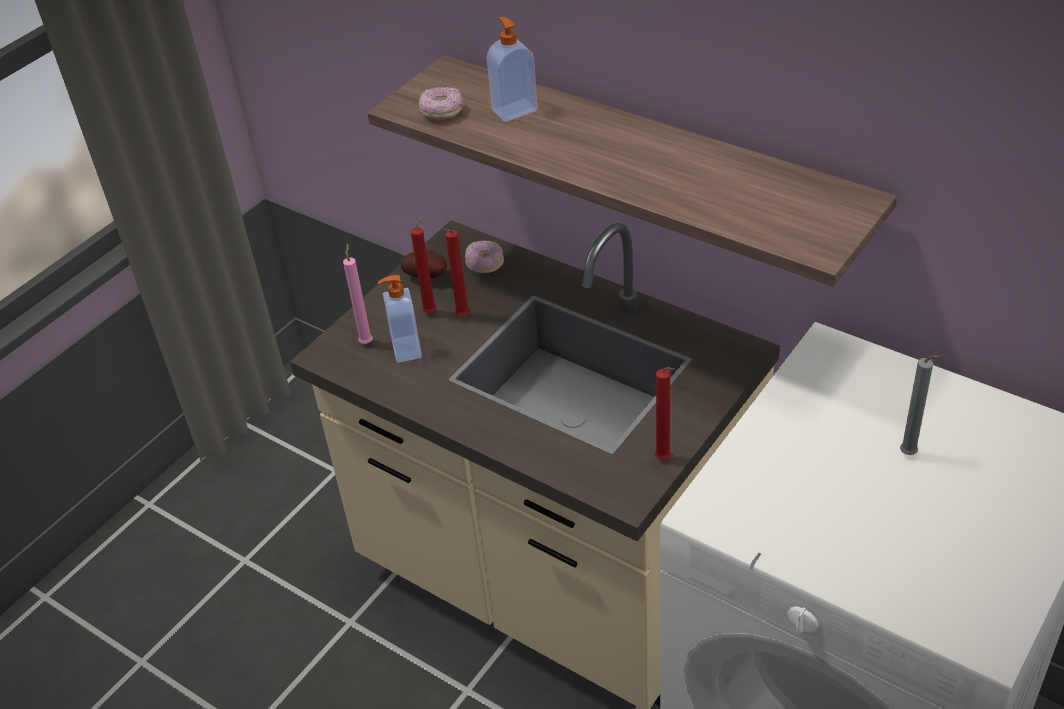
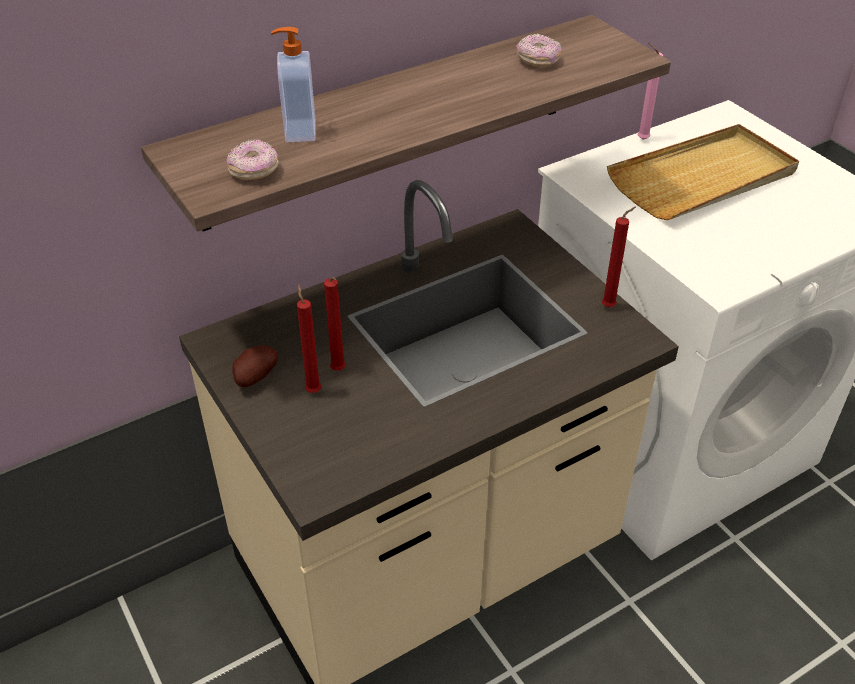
camera: 70 degrees left, 0 degrees up
pink candle [343,243,373,344] -> pink candle moved to [638,42,663,140]
soap dispenser [378,275,422,363] -> none
donut [465,241,504,273] -> donut moved to [516,34,562,67]
grey candle [900,355,944,455] -> beige tray [607,124,799,220]

